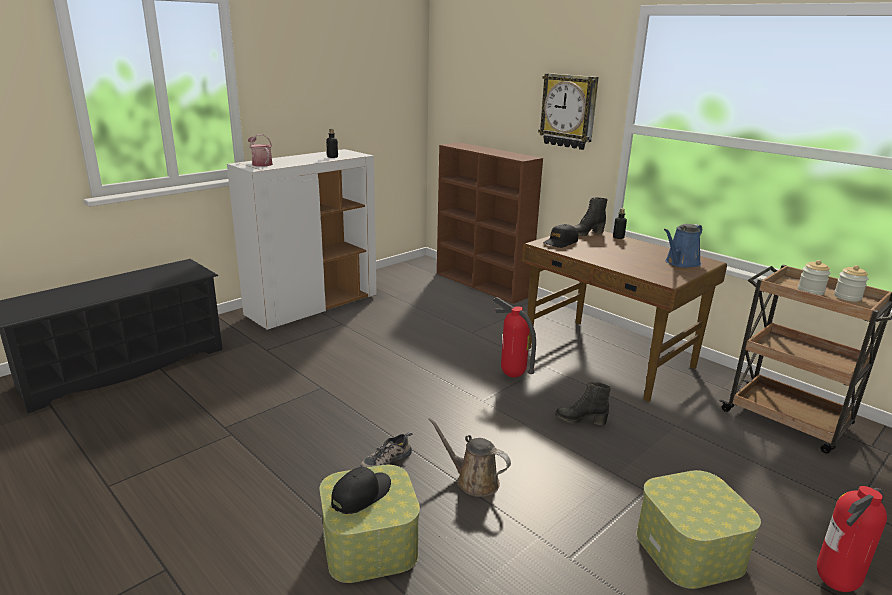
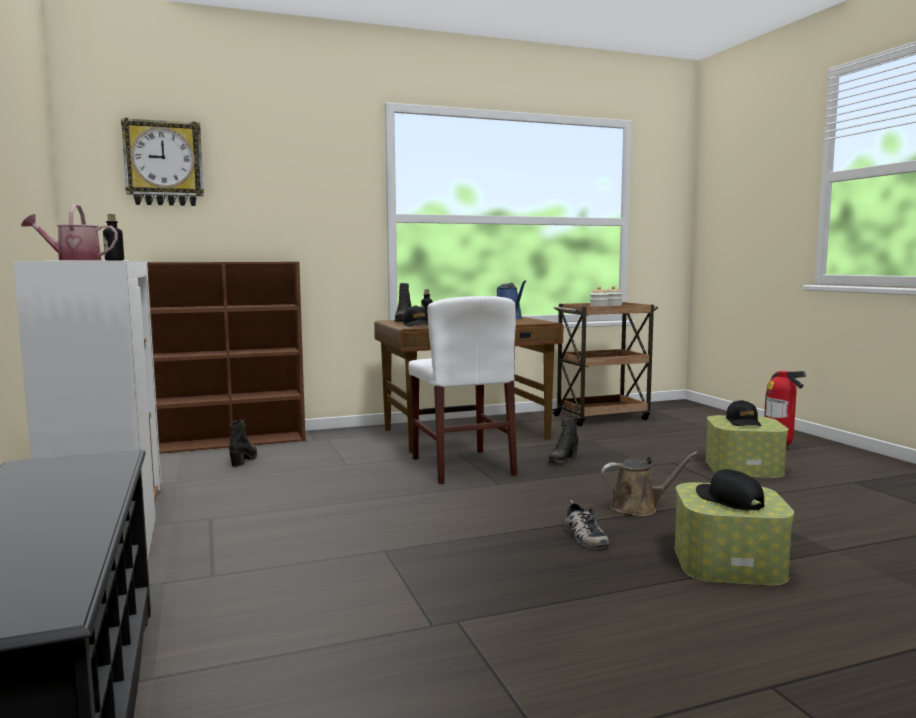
camera: 65 degrees left, 15 degrees down
brown watering can [428,417,511,497] -> brown watering can turned 150 degrees counterclockwise [601,452,698,516]
fire extinguisher [493,297,536,378] -> white chair [408,296,517,484]
wall clock [538,73,599,150] -> wall clock moved to [121,118,204,206]
none -> black boot [229,419,257,467]
none -> black cap [726,400,761,426]

